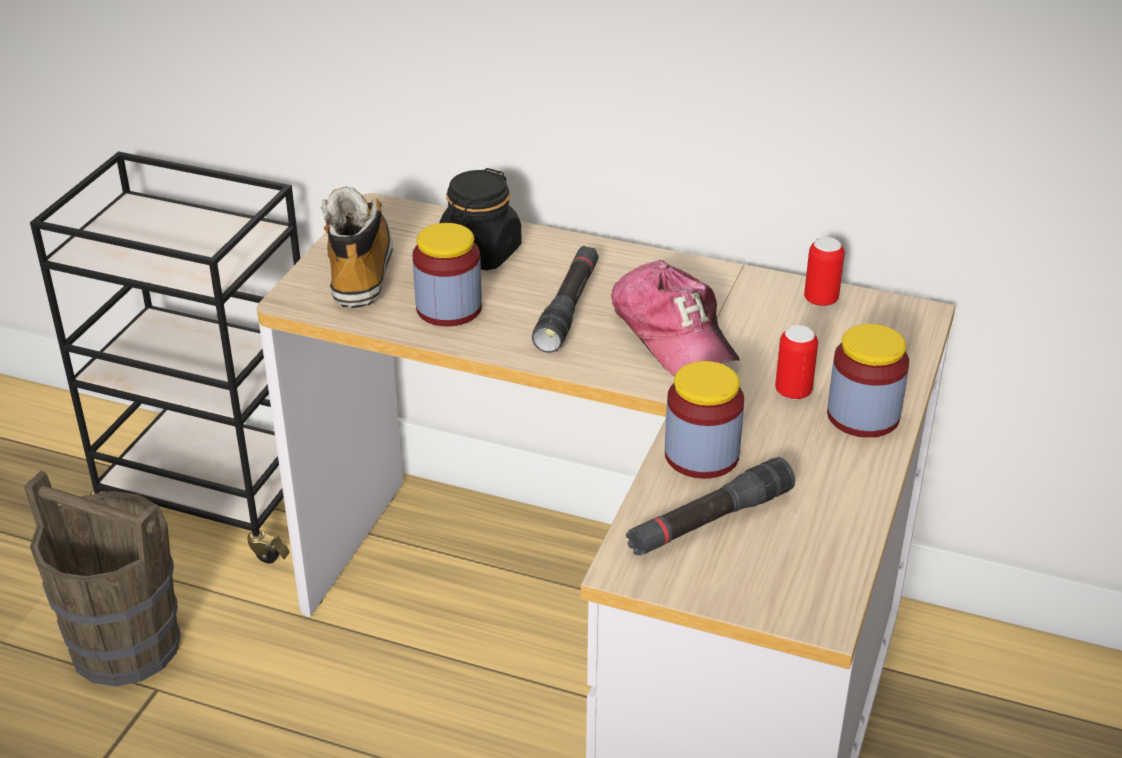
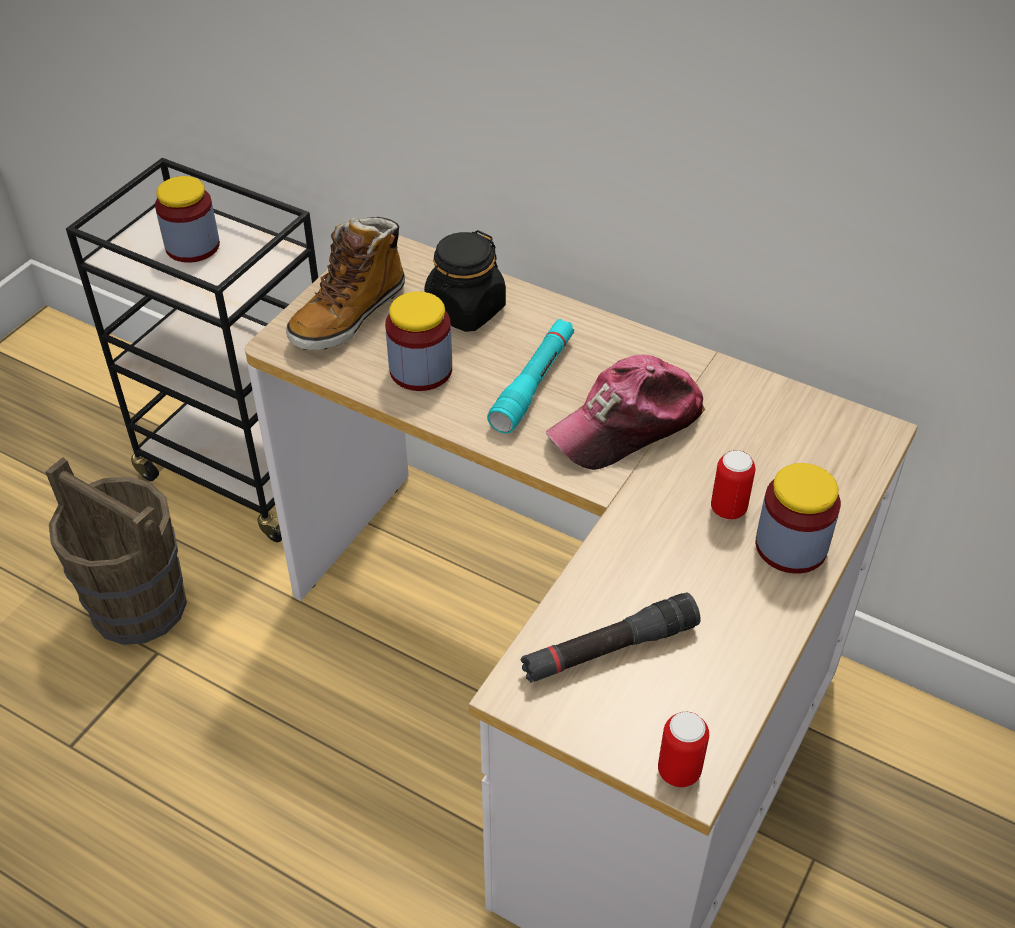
camera: 10 degrees right, 10 degrees up
boot [321,186,393,308] -> boot turned 150 degrees counterclockwise [286,217,405,350]
black flashlight [532,246,599,353] -> turquoise flashlight [487,319,574,433]
cap [611,260,739,376] -> cap turned 75 degrees clockwise [546,354,705,470]
jar [665,361,744,479] -> jar moved to [155,176,220,263]
can [804,237,845,307] -> can moved to [658,712,709,787]

